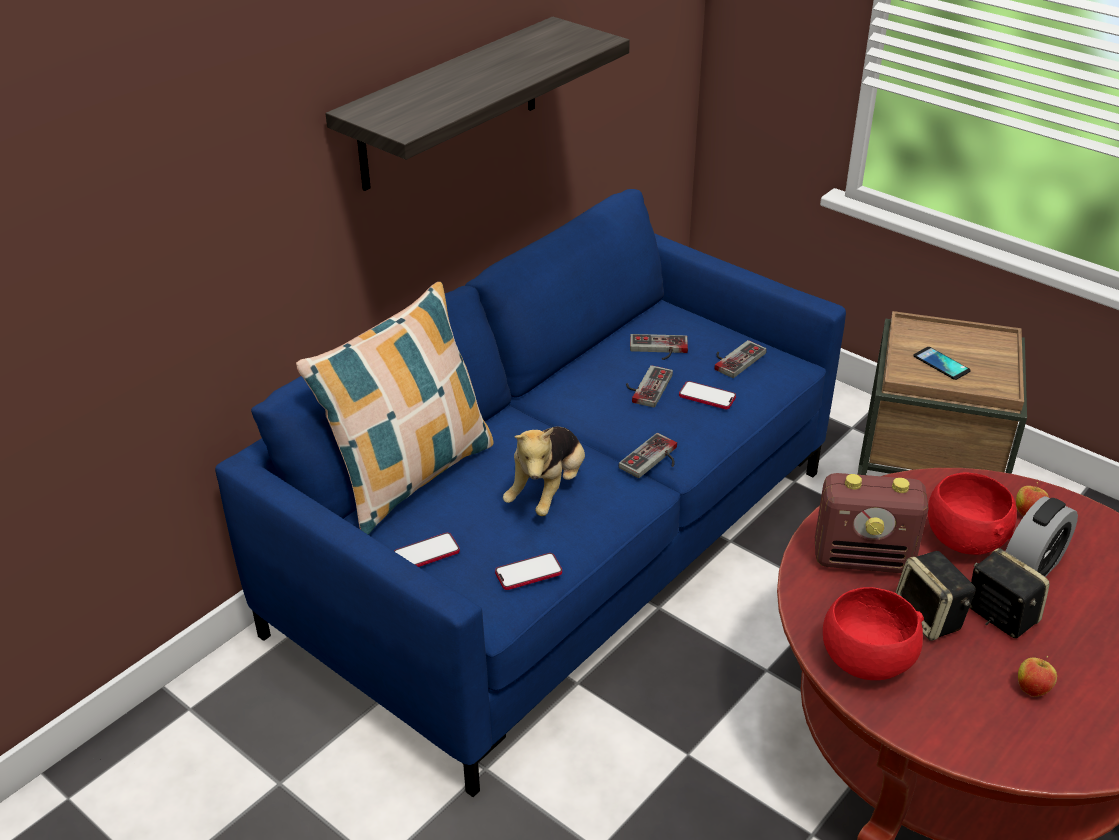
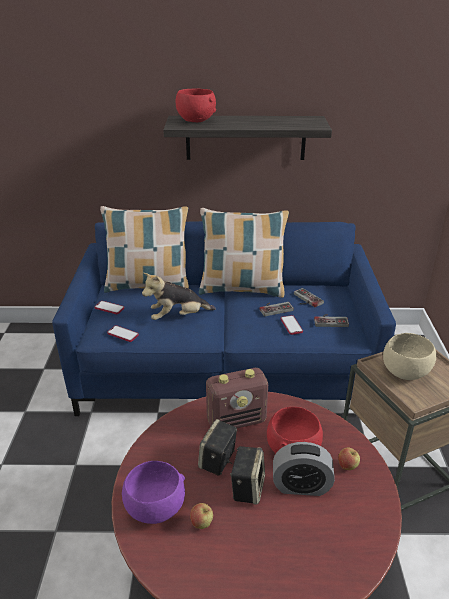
camera: 50 degrees right, 5 degrees down
game controller [619,433,677,478] -> none
radio [815,473,929,573] -> radio turned 75 degrees counterclockwise [206,368,268,428]
red bowl [823,587,924,680] -> red bowl moved to [176,88,216,122]
phone [913,347,971,380] -> beige bowl [383,333,436,380]
none -> purple bowl [122,461,185,524]
none -> pillow [199,208,289,298]

